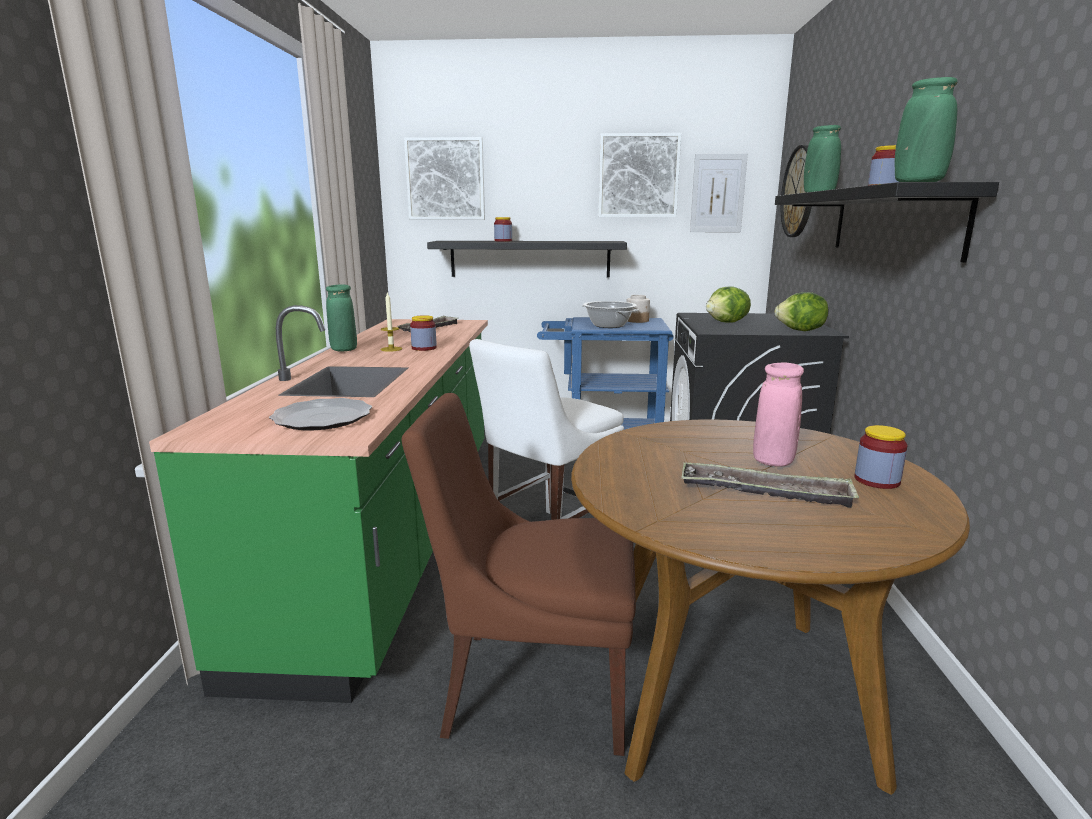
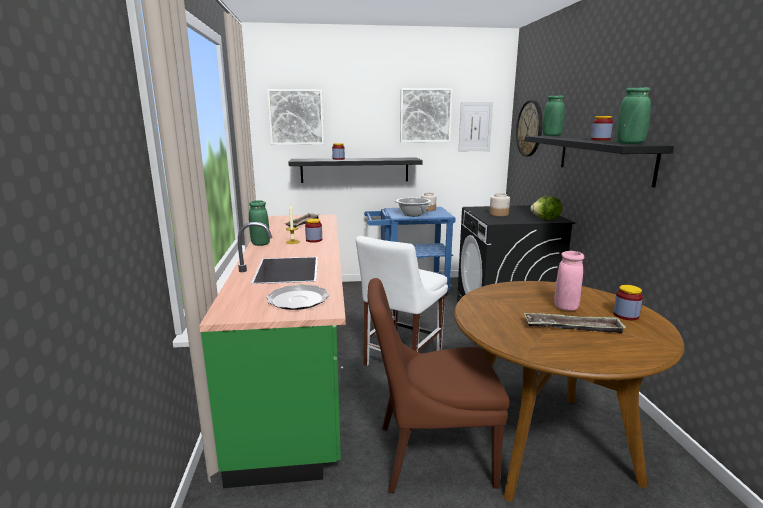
camera: 10 degrees left, 0 degrees up
lettuce [706,286,751,323] -> jar [489,193,510,216]

